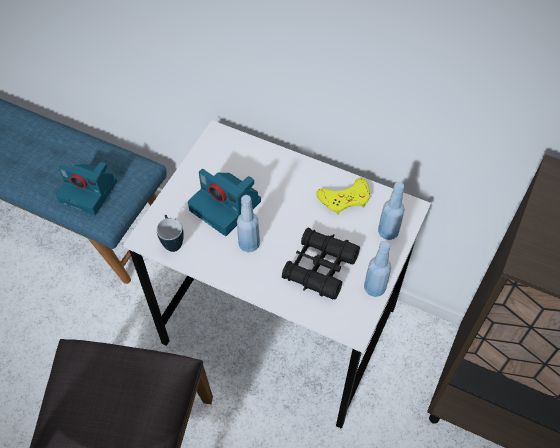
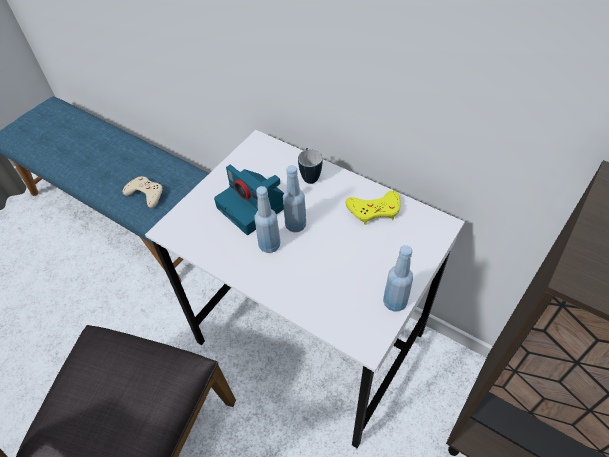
camera: 10 degrees right, 5 degrees down
camera [56,162,117,215] -> beige game controller [123,176,163,208]
mug [156,215,184,252] -> mug moved to [298,148,323,184]
black binoculars [282,228,360,300] -> none
blue bottle [378,182,405,240] -> blue bottle moved to [283,165,306,232]

